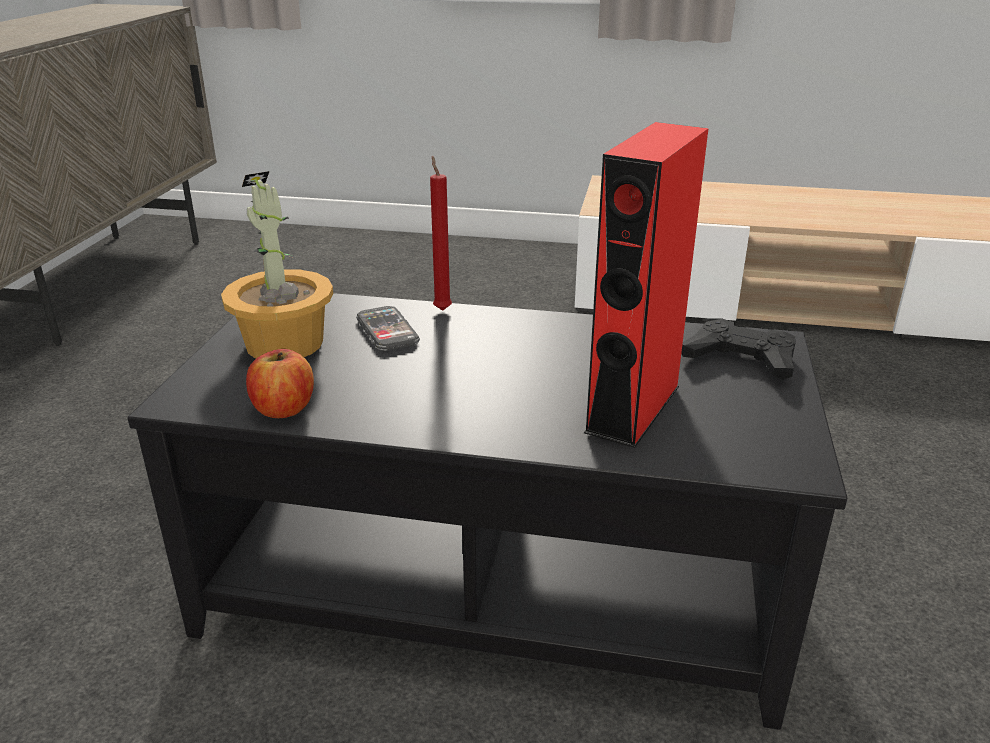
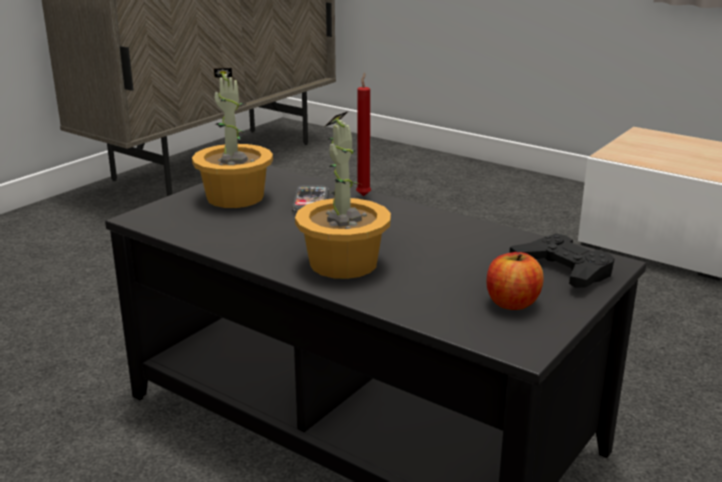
camera: 25 degrees right, 5 degrees down
apple [246,349,314,418] -> apple moved to [486,252,543,310]
red speaker [584,122,709,448] -> none
none -> potted plant [295,111,391,279]

